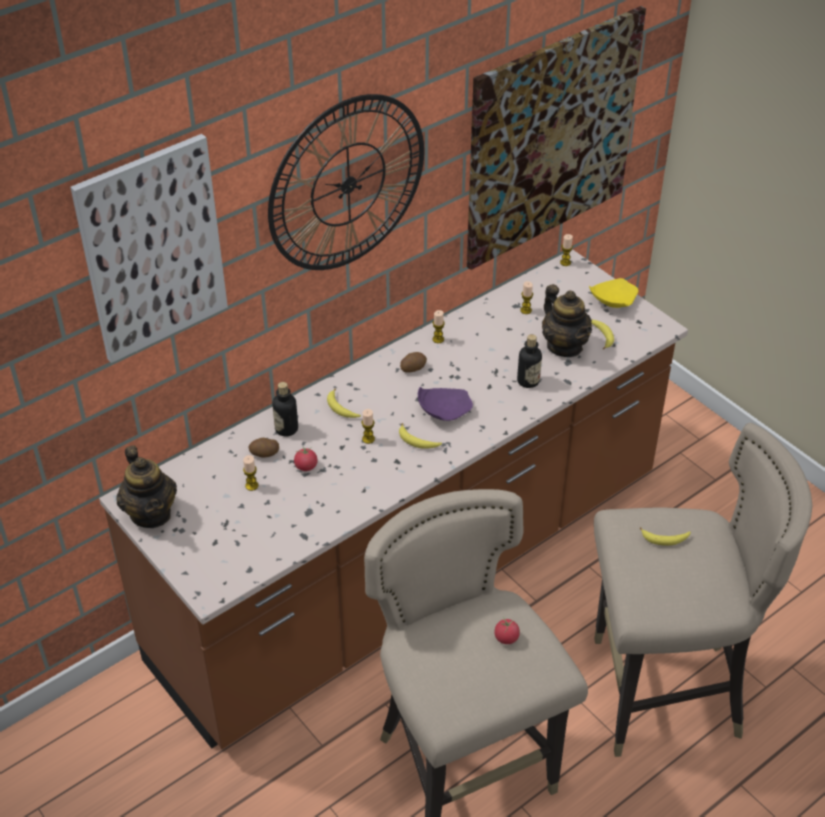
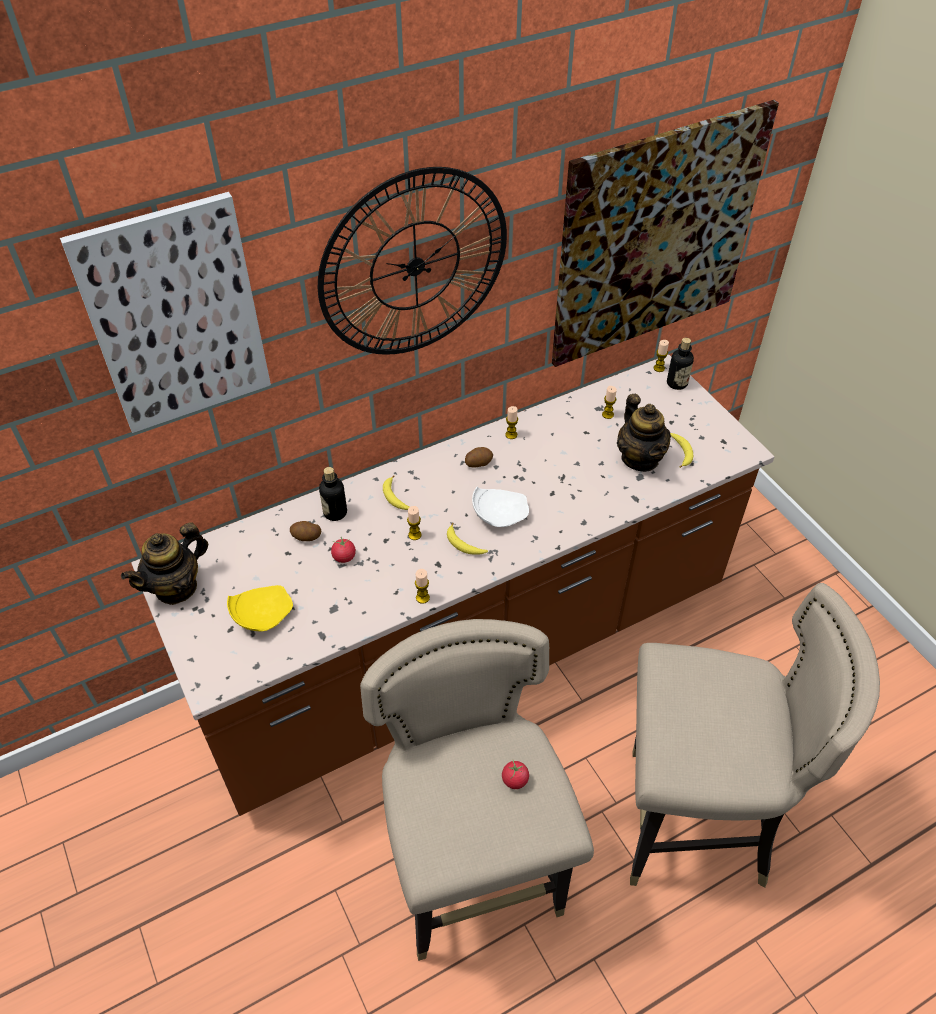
camera: 10 degrees right, 5 degrees up
teapot [116,445,177,528] -> teapot turned 60 degrees clockwise [121,522,208,605]
candle [243,455,258,491] -> candle moved to [415,569,430,604]
purple plate [418,387,473,421] -> white plate [472,487,529,527]
bottle [517,334,542,388] -> bottle moved to [667,338,694,390]
yellow plate [589,278,638,308] -> yellow plate moved to [227,585,293,631]
banana [640,527,691,546] -> none

